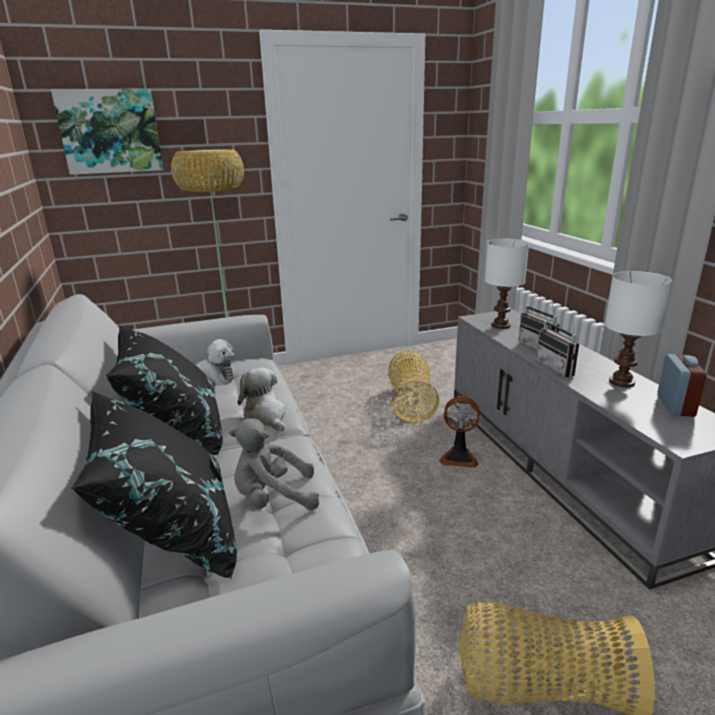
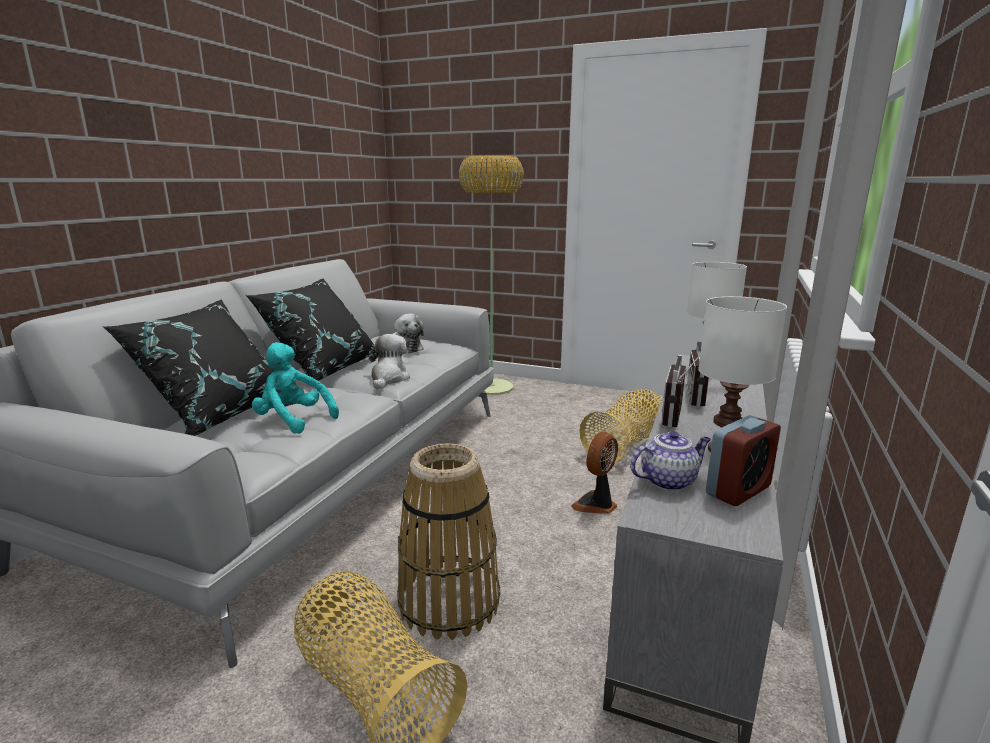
camera: 40 degrees right, 5 degrees down
picture [51,89,164,175] -> none
grey plush toy [229,418,319,510] -> turquoise plush toy [252,342,339,434]
fan [439,396,480,468] -> fan turned 75 degrees clockwise [571,432,618,514]
none -> basket [397,443,500,640]
none -> teapot [630,431,711,491]

